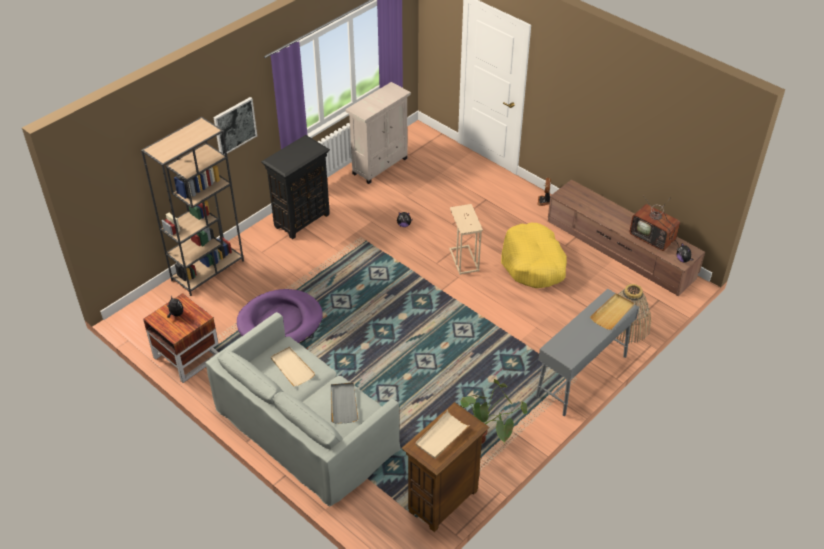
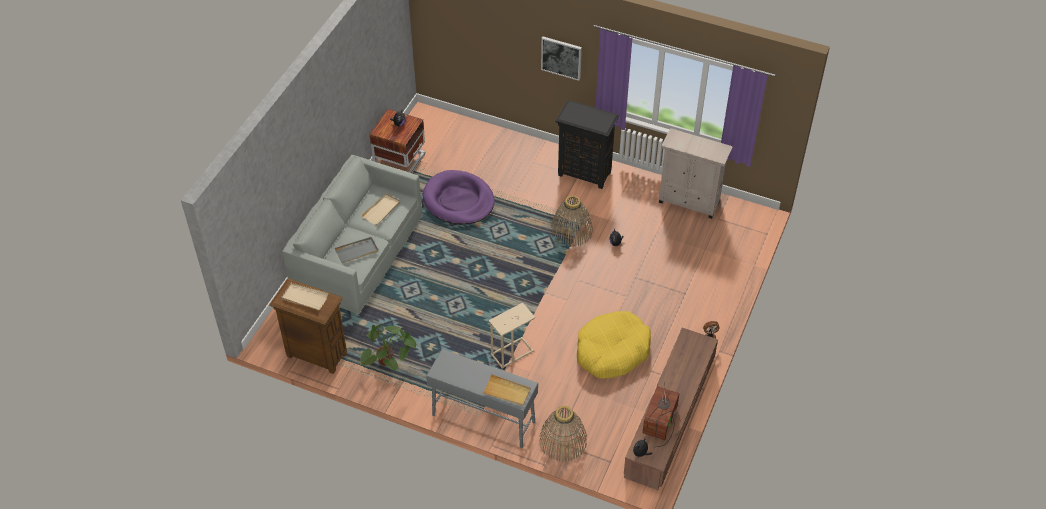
camera: 70 degrees right, 5 degrees up
bookcase [141,117,244,296] -> none
beige side table [449,204,483,275] -> beige side table moved to [489,303,535,369]
none -> basket [551,195,593,247]

